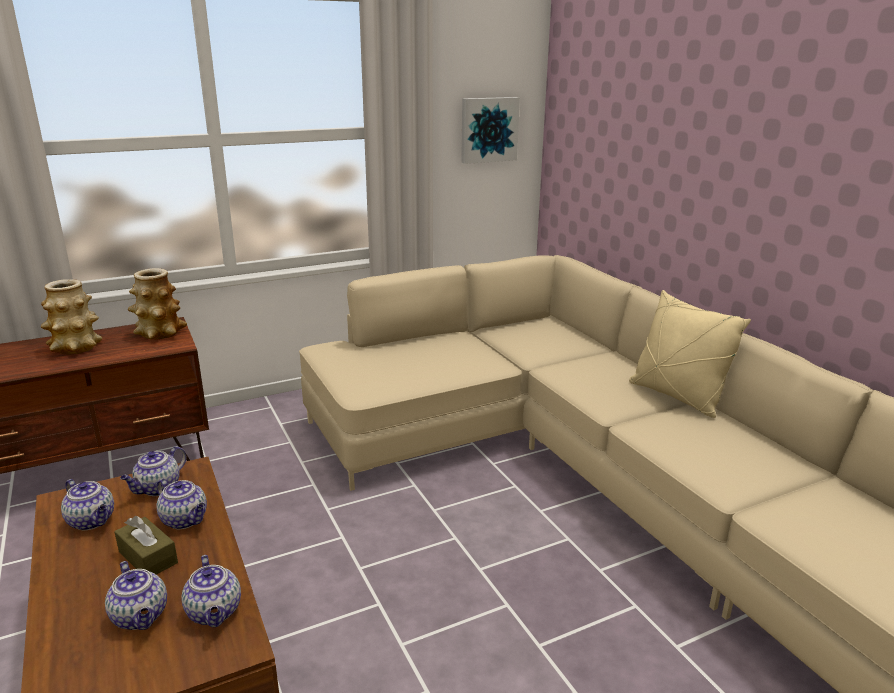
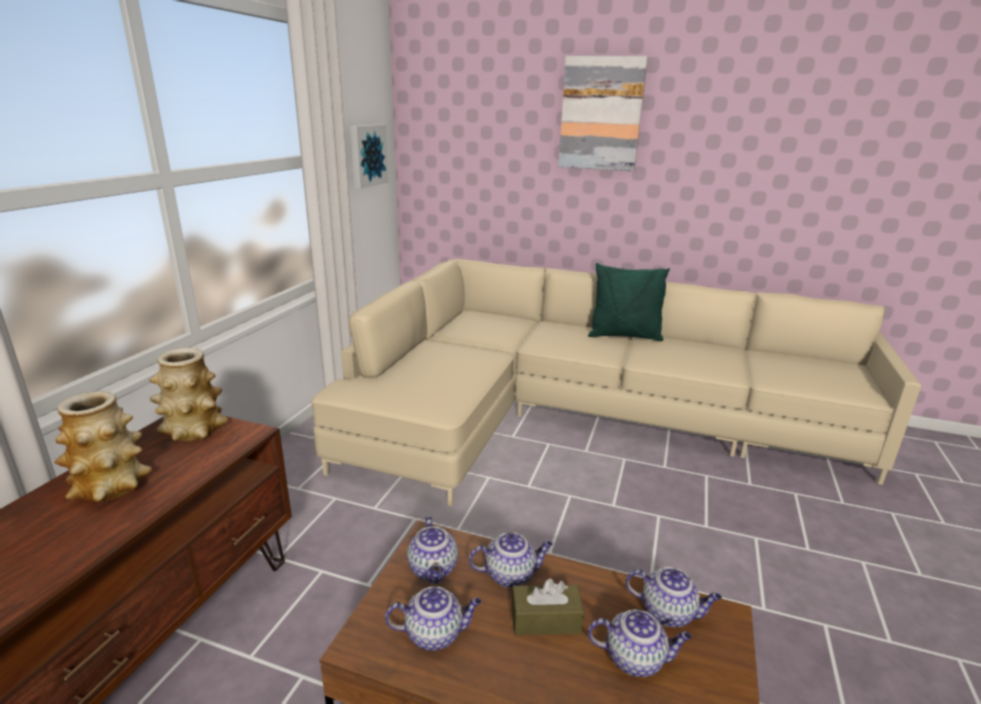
camera: 45 degrees left, 0 degrees up
beige pillow [629,290,751,418] -> green pillow [588,263,670,341]
none -> picture [558,56,648,171]

